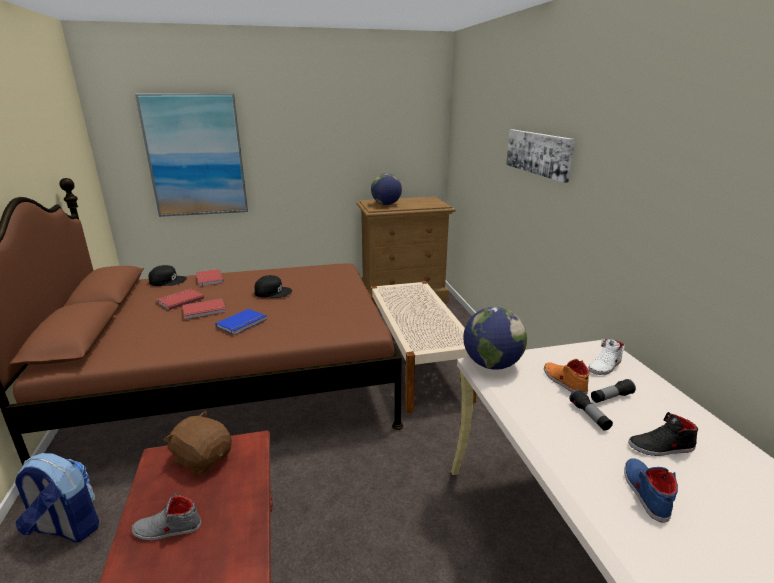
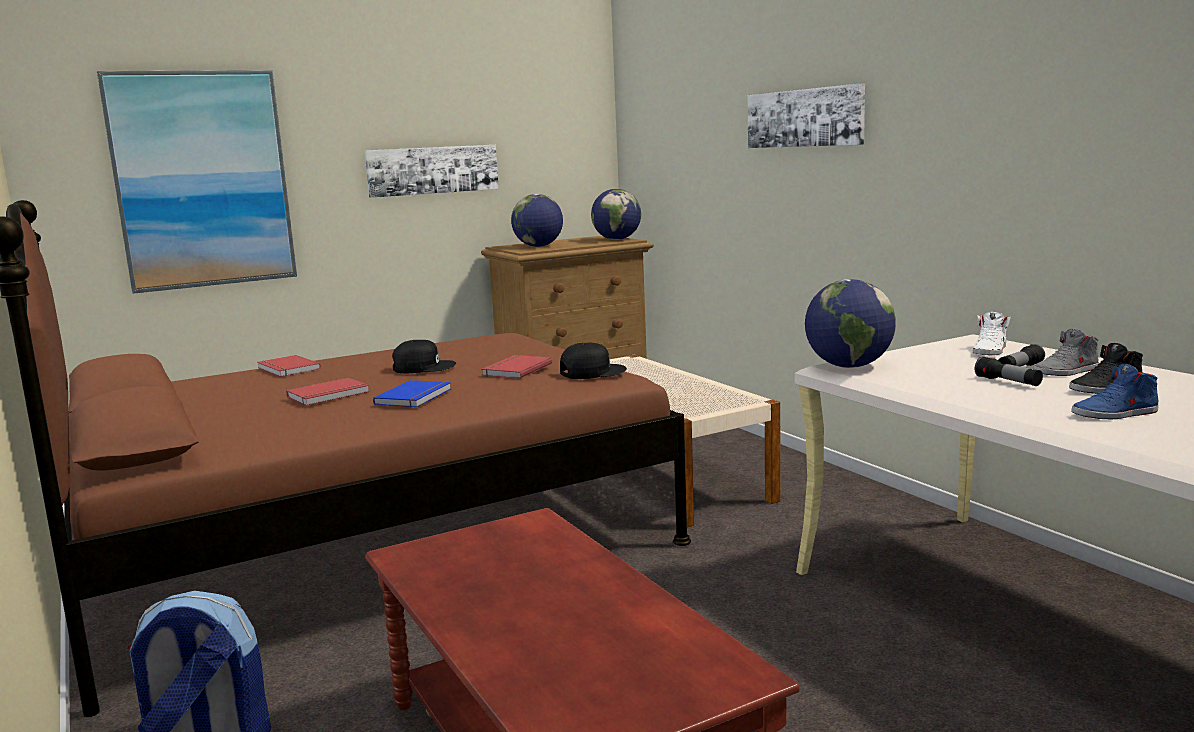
camera: 15 degrees left, 10 degrees down
grey shoe [132,494,202,540] -> grey shoe moved to [1033,329,1099,376]
black cap [149,265,187,286] -> black cap moved to [560,343,627,379]
red book [156,289,204,310] -> red book moved to [481,355,552,379]
brown plush toy [164,411,232,476] -> none
orange shoe [544,359,589,395] -> none
blue shoe [624,458,678,523] -> blue shoe turned 90 degrees counterclockwise [1071,364,1159,419]
none -> picture [365,145,499,198]
none -> globe [591,189,641,240]

